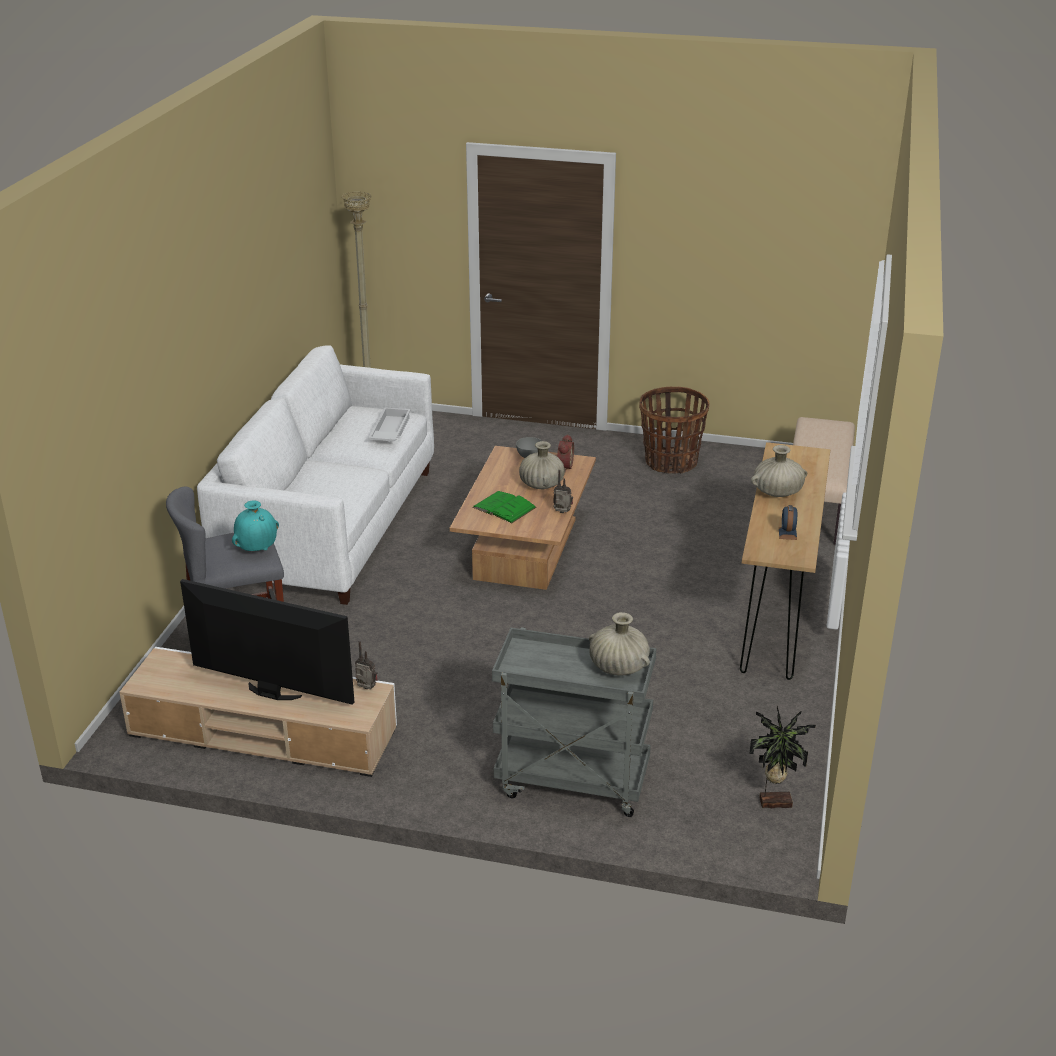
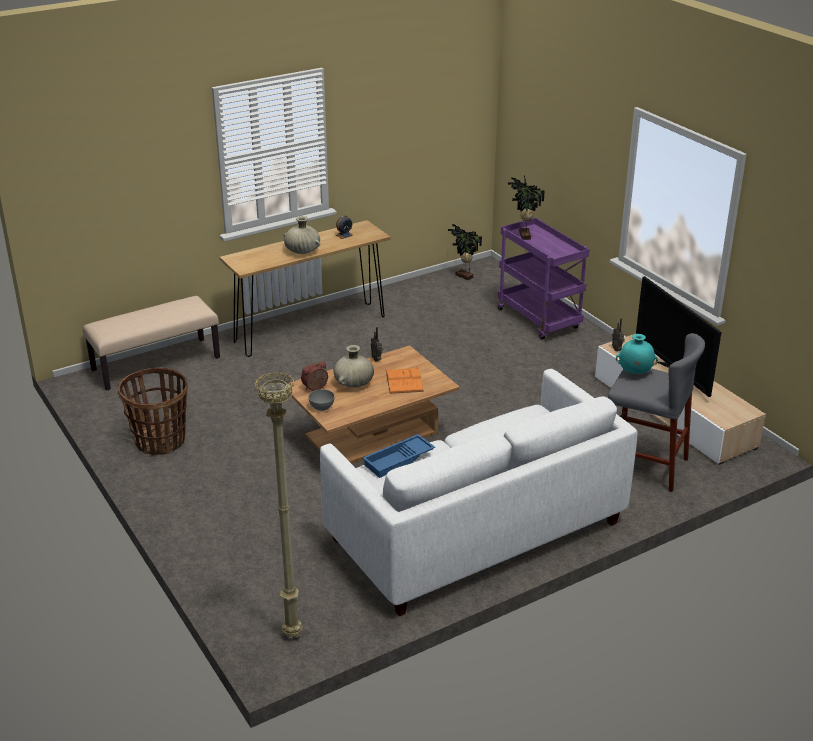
camera: 135 degrees left, 0 degrees up
white tray [368,407,411,441] -> blue tray [362,434,435,478]
green book [472,491,537,524] -> orange book [386,368,424,394]
grey cart [492,627,656,817] -> purple cart [498,218,589,339]
beige vase [589,612,650,676] -> potted plant [508,175,545,240]

